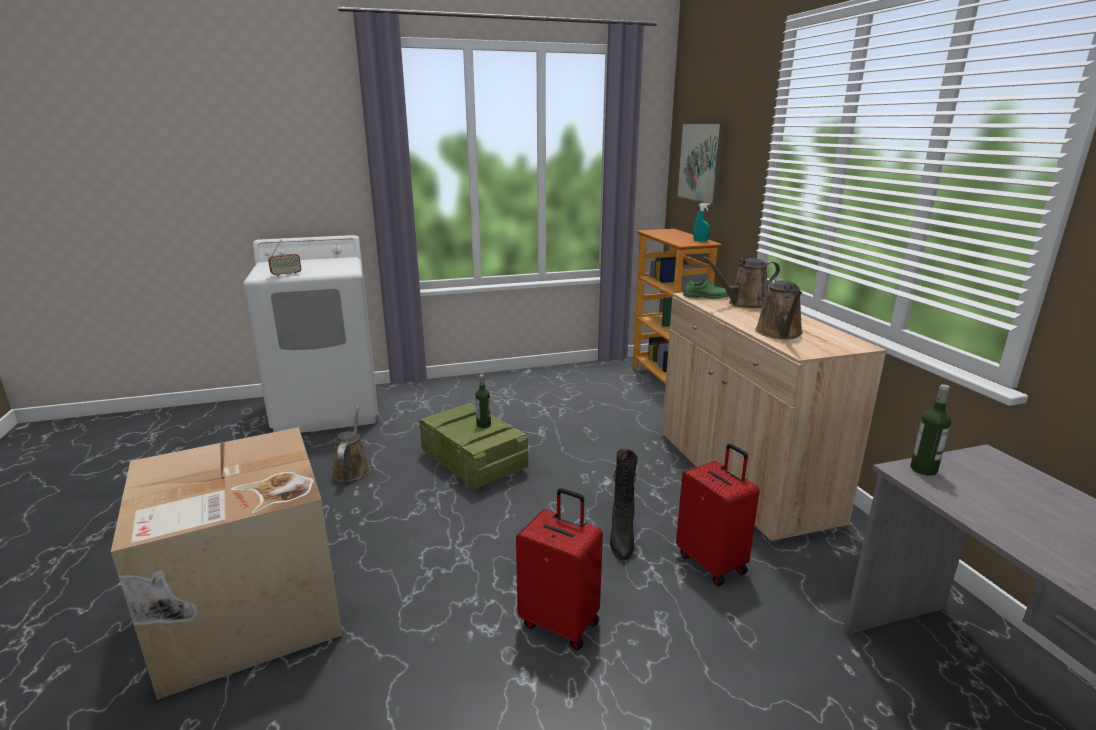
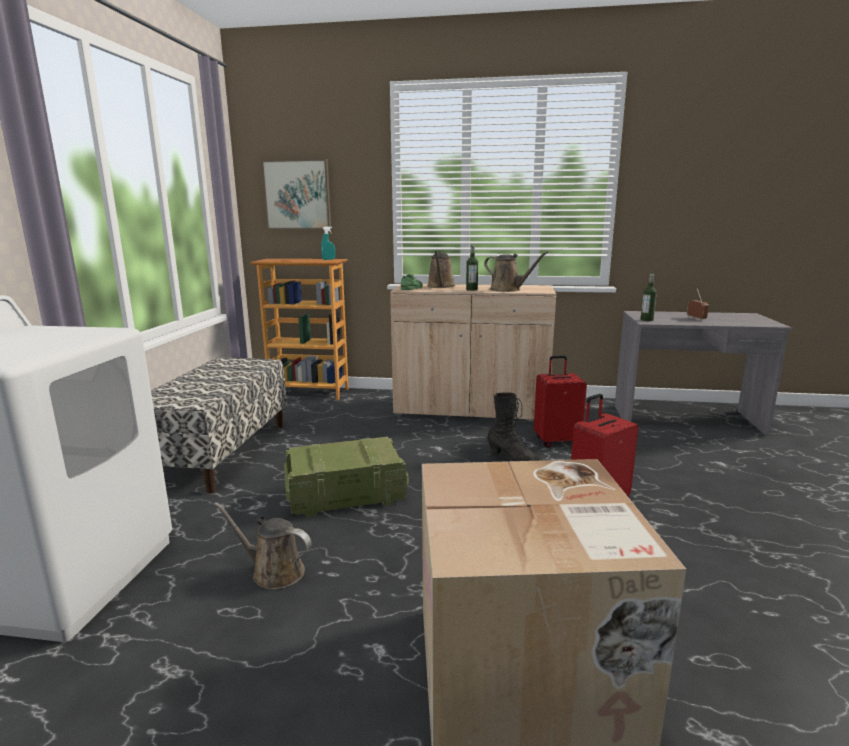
camera: 65 degrees left, 5 degrees down
radio [268,240,301,277] -> radio moved to [687,289,709,320]
bottle [475,374,491,428] -> bottle moved to [466,245,478,291]
none -> bench [151,358,287,494]

